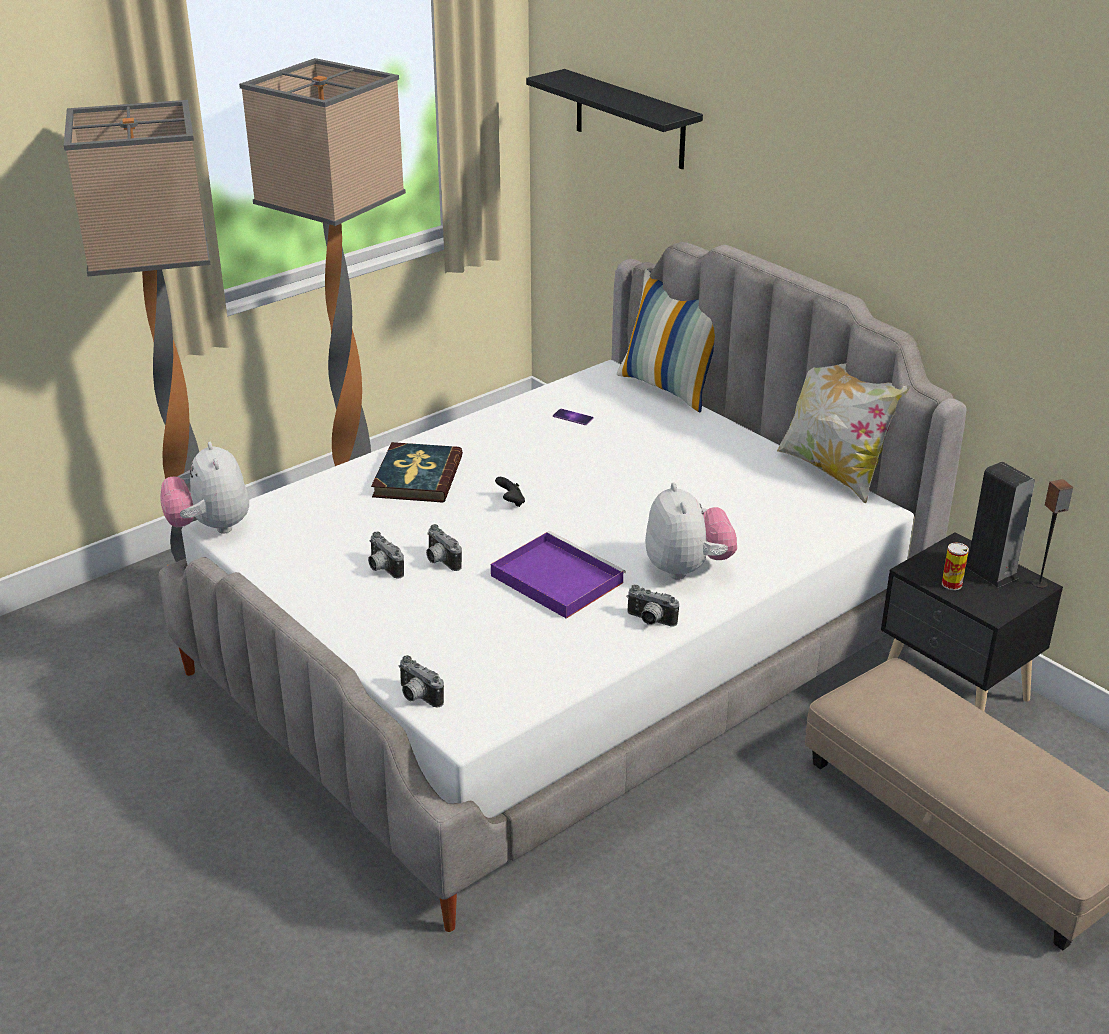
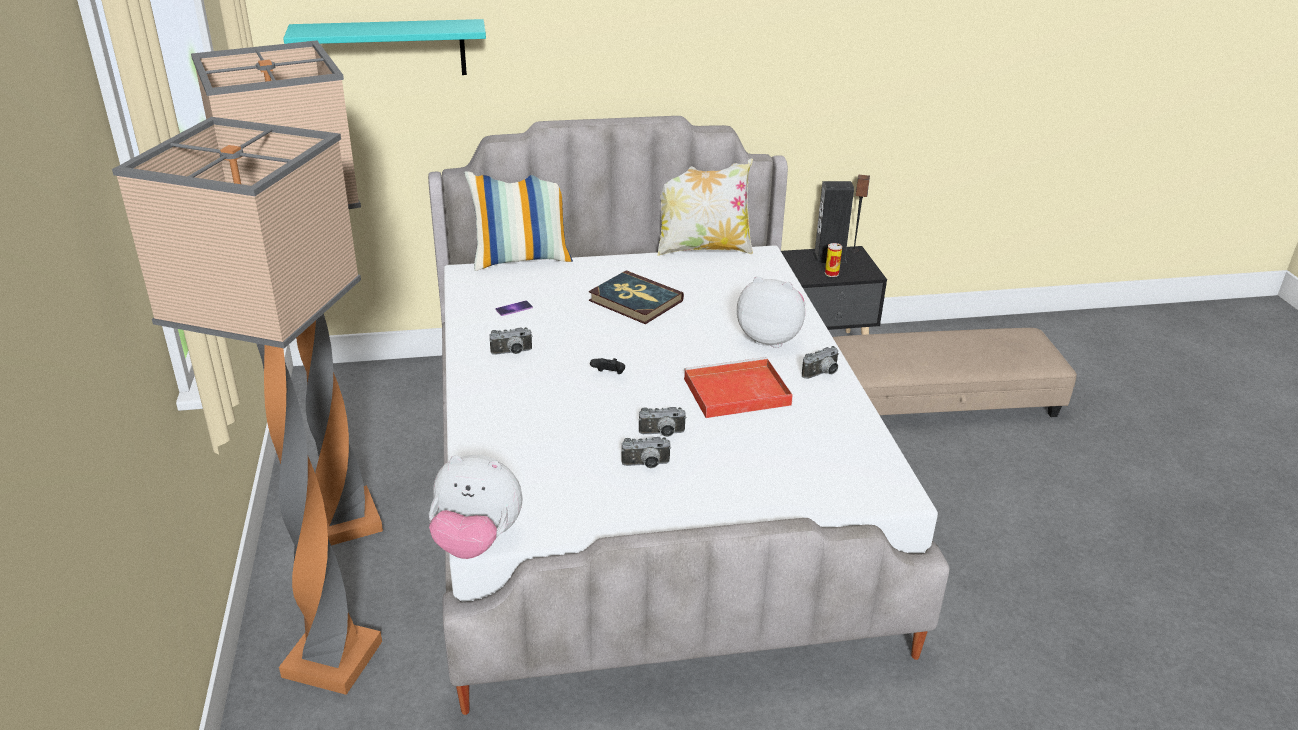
camera: 60 degrees left, 0 degrees up
book [371,442,463,502] -> book moved to [589,270,684,324]
camera [398,655,444,708] -> camera moved to [490,327,532,355]
purple tray [491,531,626,619] -> red tray [684,357,793,418]
black shelf [526,69,703,169] -> turquoise shelf [283,19,486,75]

